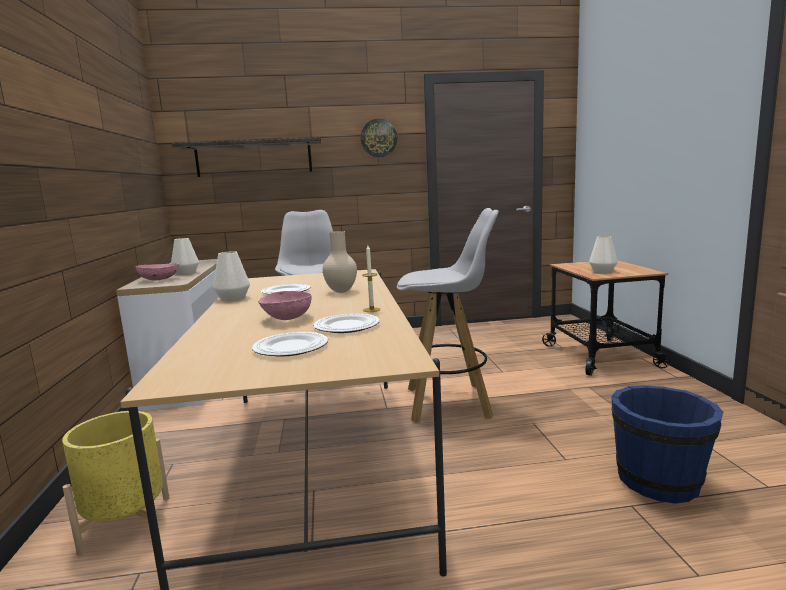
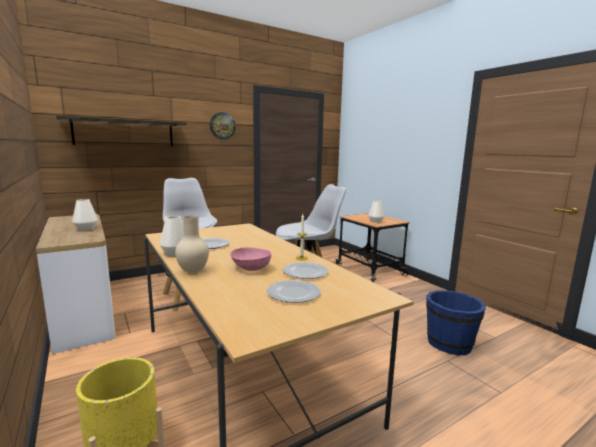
camera: 25 degrees left, 0 degrees up
pink bowl [136,263,179,280] -> none
beige vase [323,231,357,293] -> beige vase moved to [175,215,209,274]

